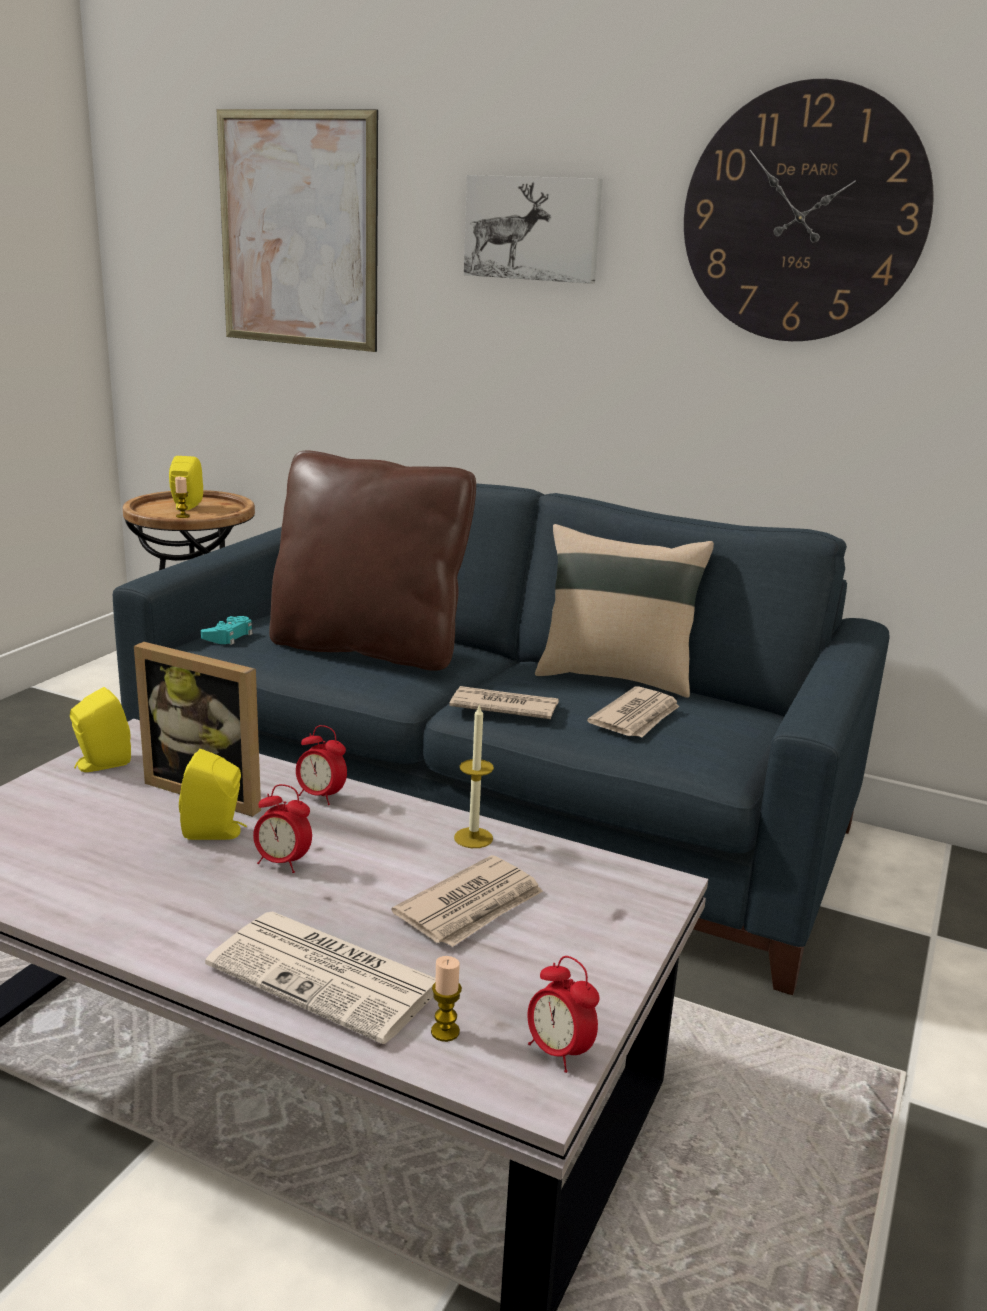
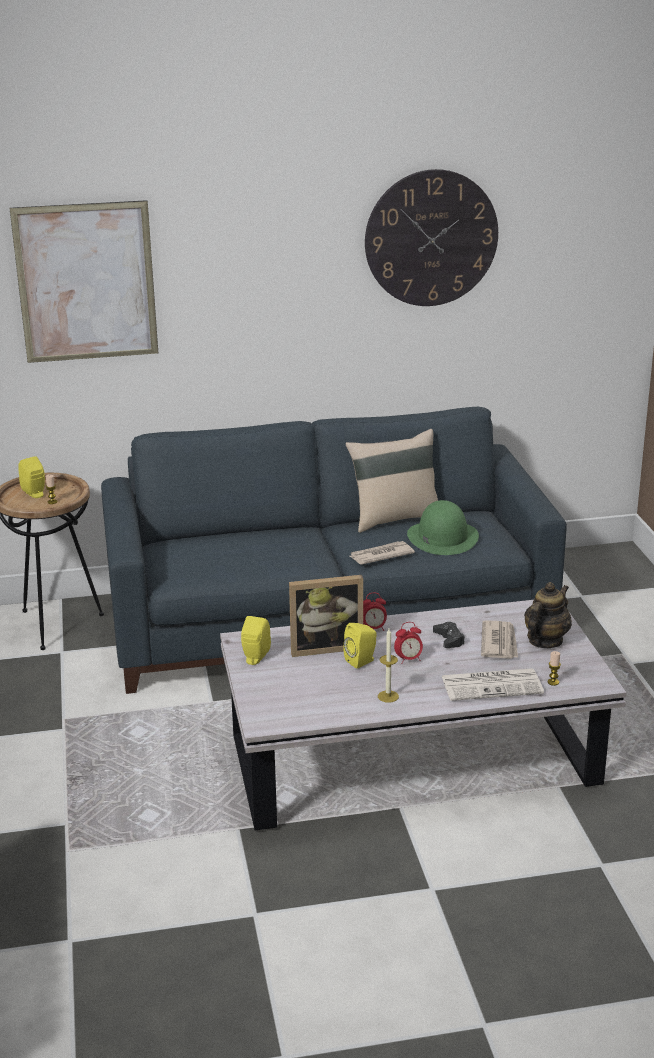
camera: 35 degrees left, 5 degrees up
turquoise game controller [201,616,253,645] -> none
brown pillow [269,451,476,671] -> none
candle [454,704,494,848] -> candle moved to [378,629,399,703]
picture [464,175,603,284] -> none
alarm clock [527,956,600,1073] -> none
newspaper [587,686,680,738] -> green hat [407,500,479,555]
none -> black game controller [433,622,465,648]
none -> teapot [524,582,572,648]

